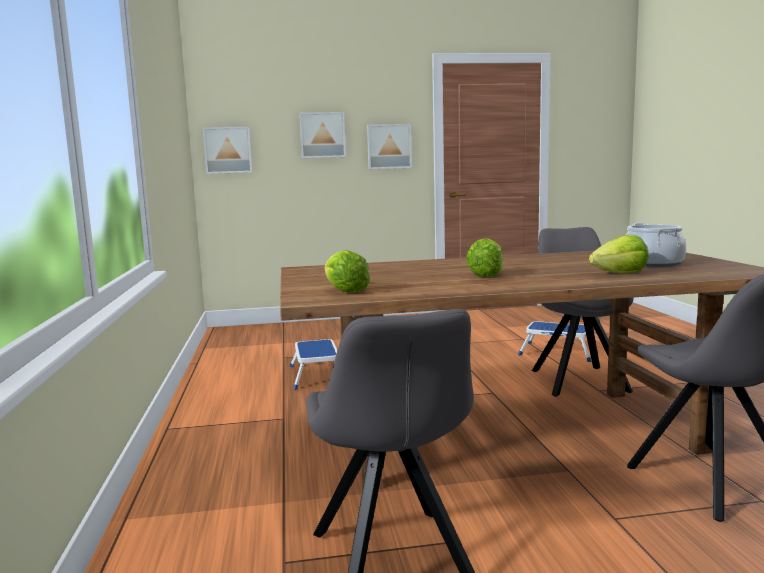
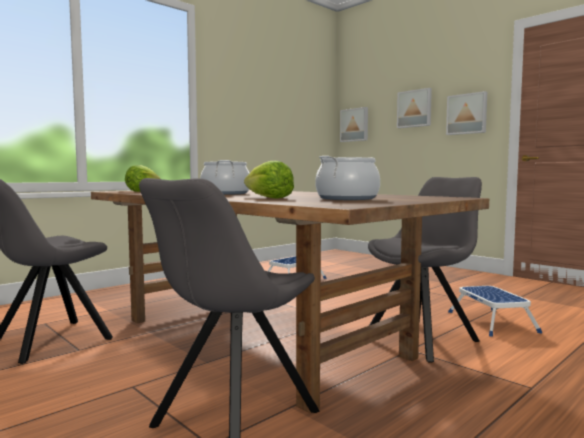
camera: 55 degrees right, 5 degrees down
lettuce [466,238,503,277] -> cooking pot [200,160,250,195]

